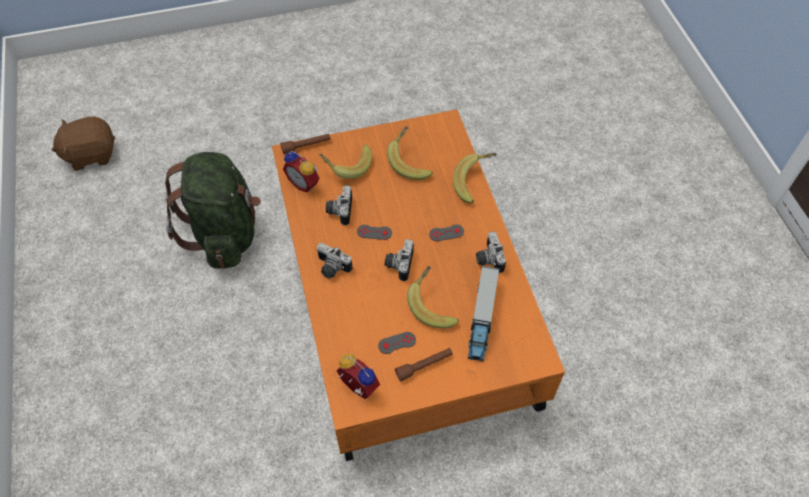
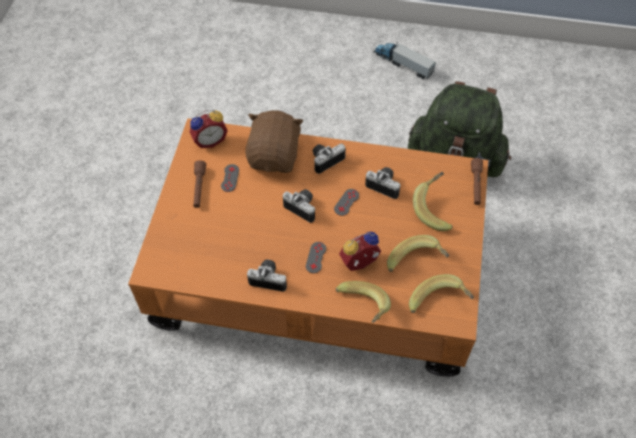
camera: 115 degrees right, 0 degrees up
brown plush toy [52,116,115,171] -> brown plush toy moved to [245,110,303,173]
alarm clock [283,151,320,192] -> alarm clock moved to [339,232,381,271]
banana [407,266,459,328] -> banana moved to [409,274,474,313]
toy truck [468,266,499,362] -> toy truck moved to [374,42,436,79]

